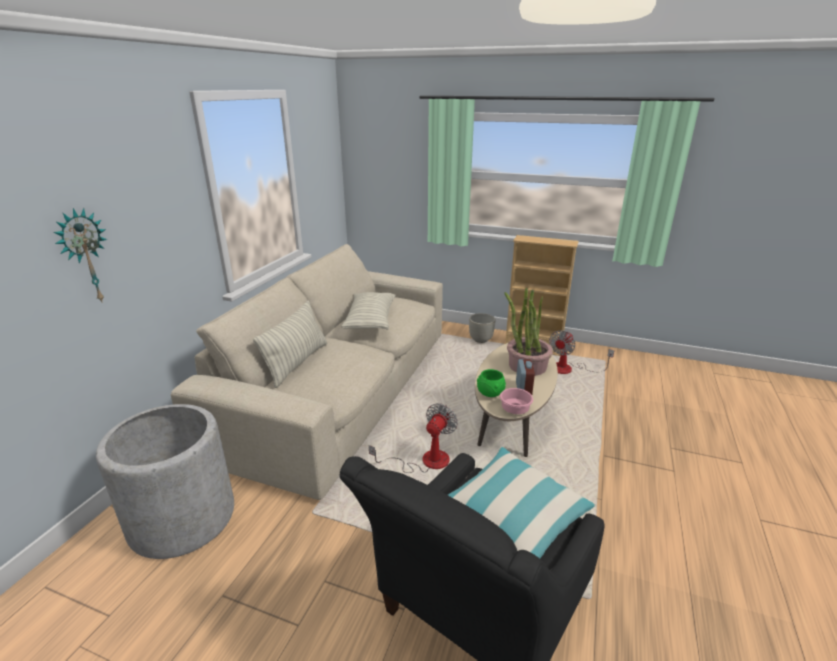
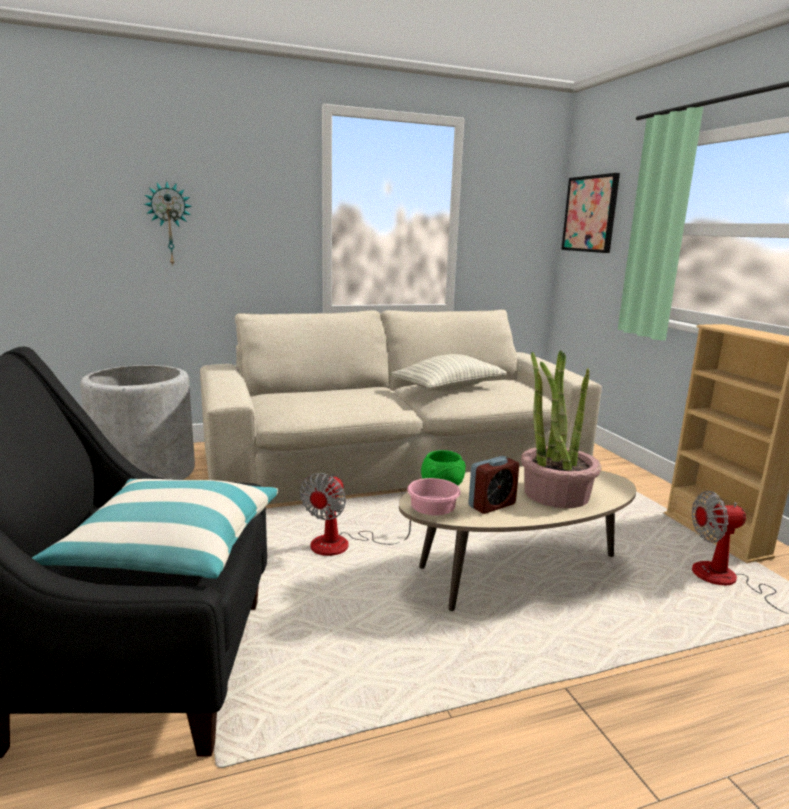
camera: 50 degrees right, 10 degrees down
pillow [253,300,327,388] -> none
fan [369,404,458,473] -> fan turned 120 degrees clockwise [300,473,411,556]
grey planter [469,313,496,343] -> none
none -> picture [561,173,620,253]

